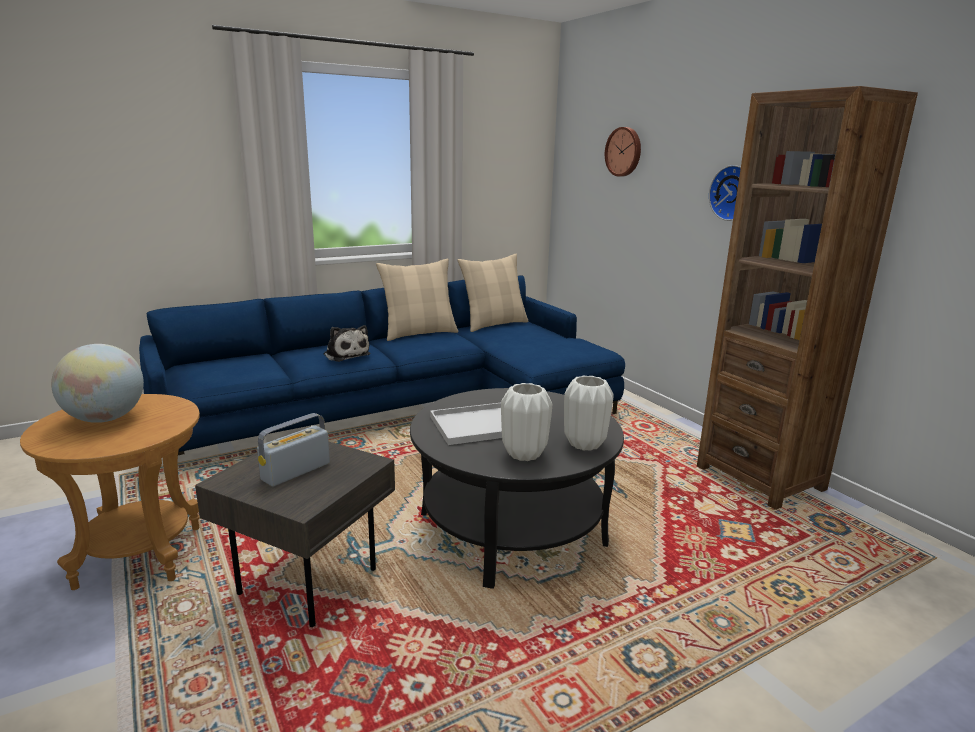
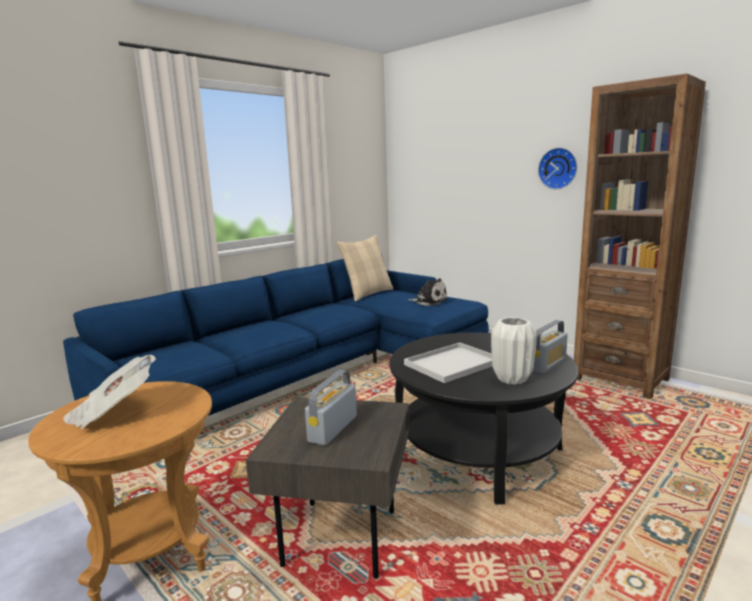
camera: 15 degrees left, 5 degrees down
globe [51,344,144,423] -> newspaper [63,355,156,429]
plush toy [324,325,370,362] -> plush toy moved to [409,278,448,306]
beige pillow [376,259,458,341] -> none
white vase [564,376,614,451] -> radio [533,320,568,373]
wall clock [605,127,641,176] -> none

